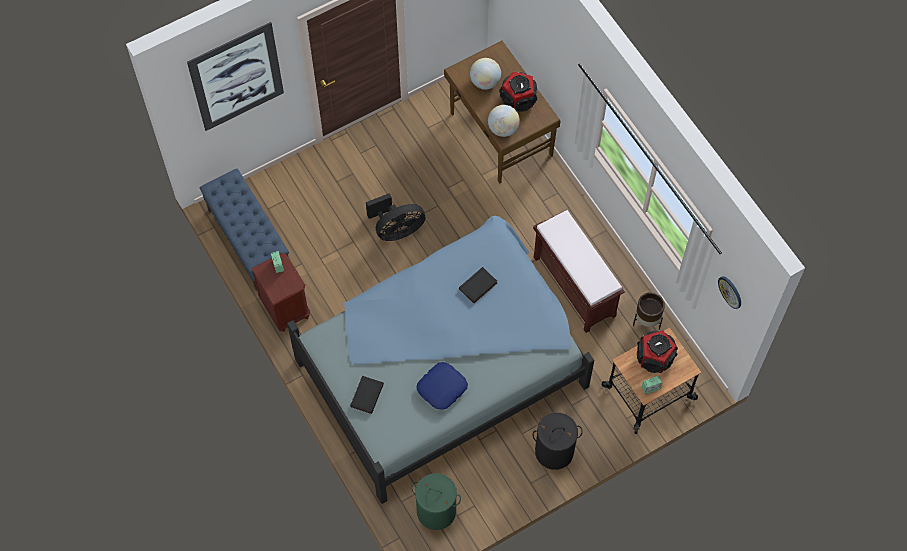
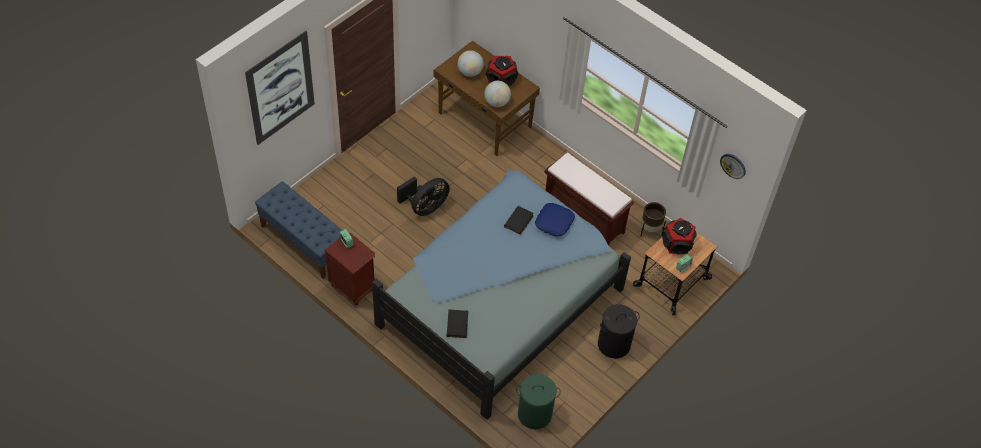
camera: 20 degrees left, 10 degrees down
blue pillow [417,362,468,410] -> blue pillow moved to [535,203,575,237]

